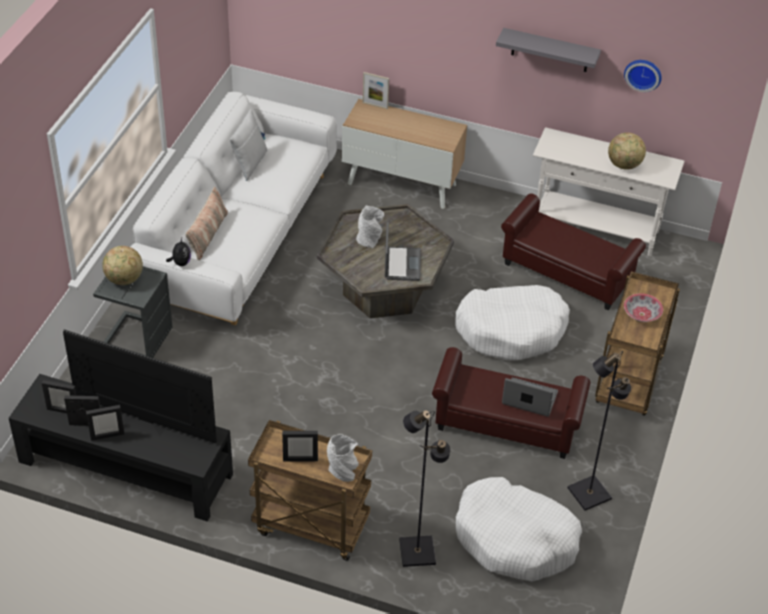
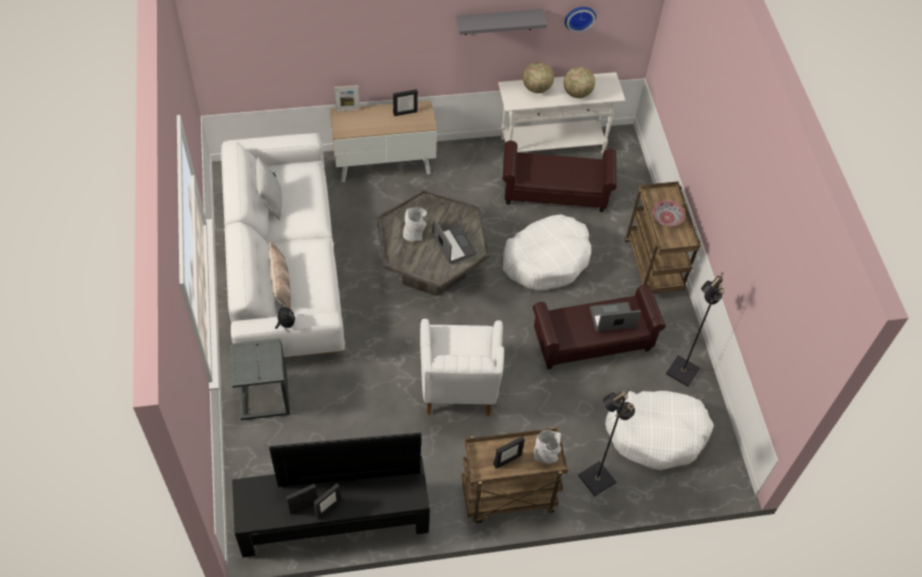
camera: 30 degrees left, 10 degrees up
picture frame [42,380,77,413] -> picture frame moved to [393,89,418,116]
globe [102,246,143,285] -> globe moved to [523,62,554,93]
none -> white armchair [420,319,504,416]

